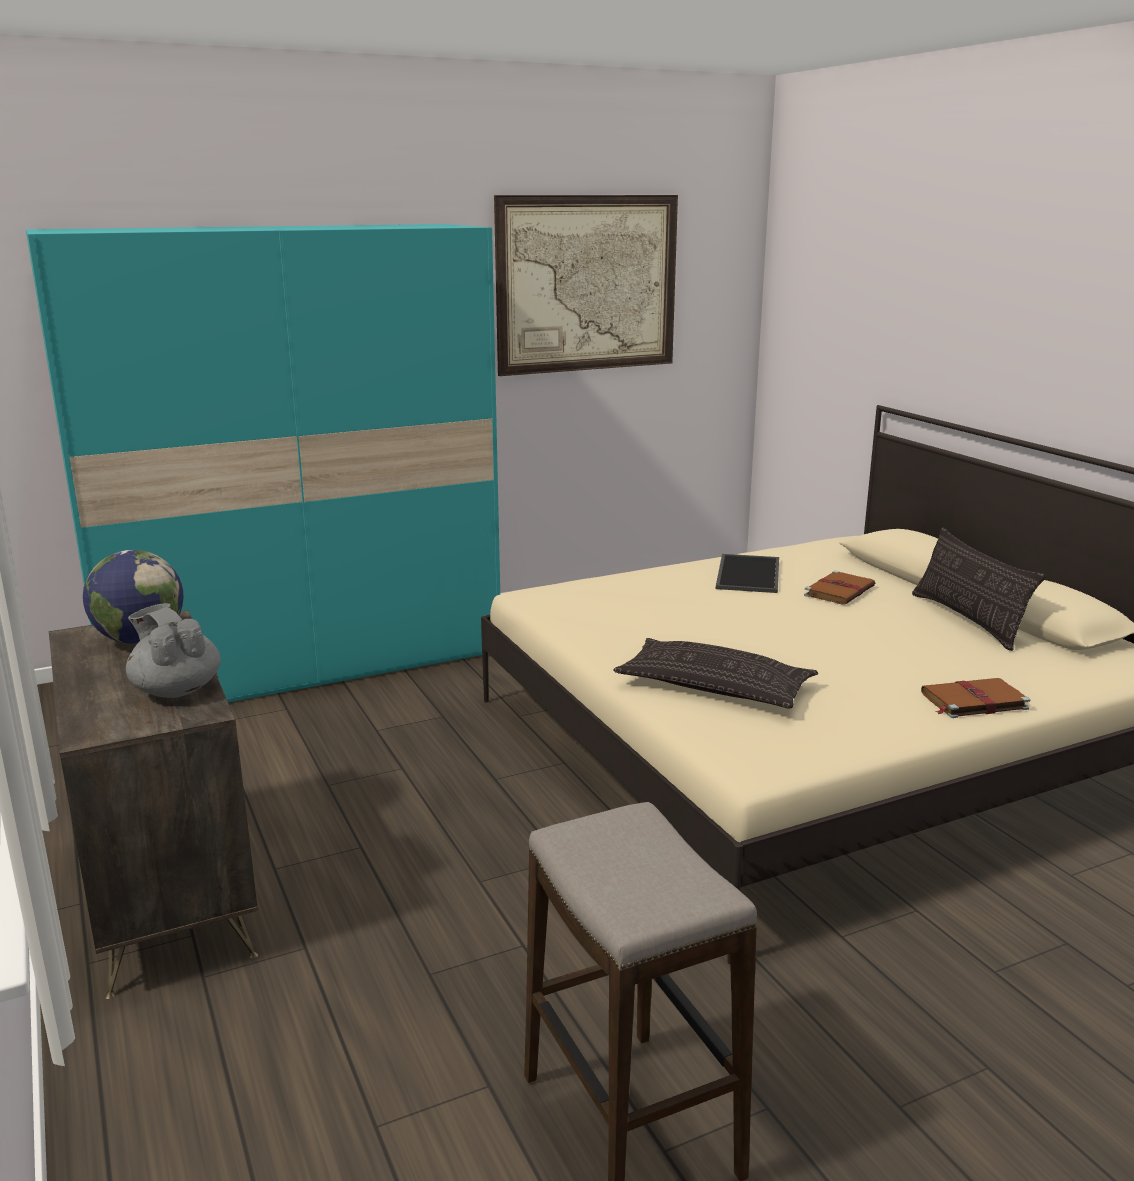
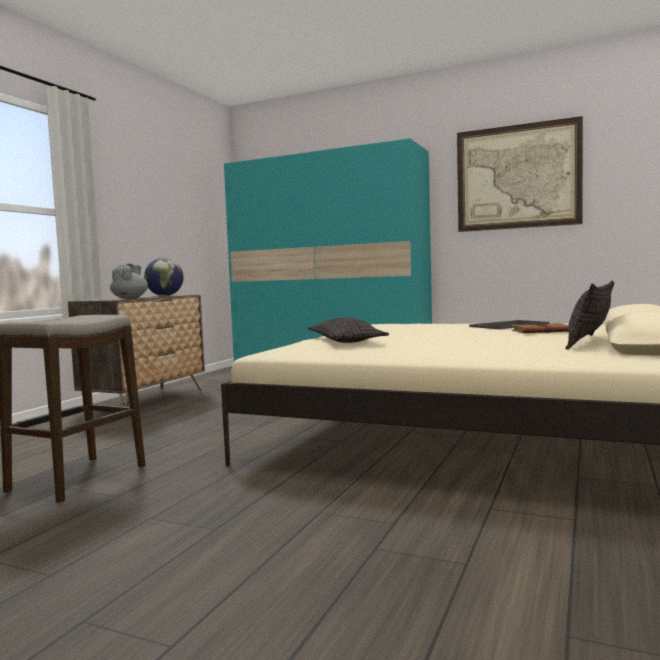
camera: 50 degrees right, 15 degrees down
brown book [921,678,1030,718] -> none

